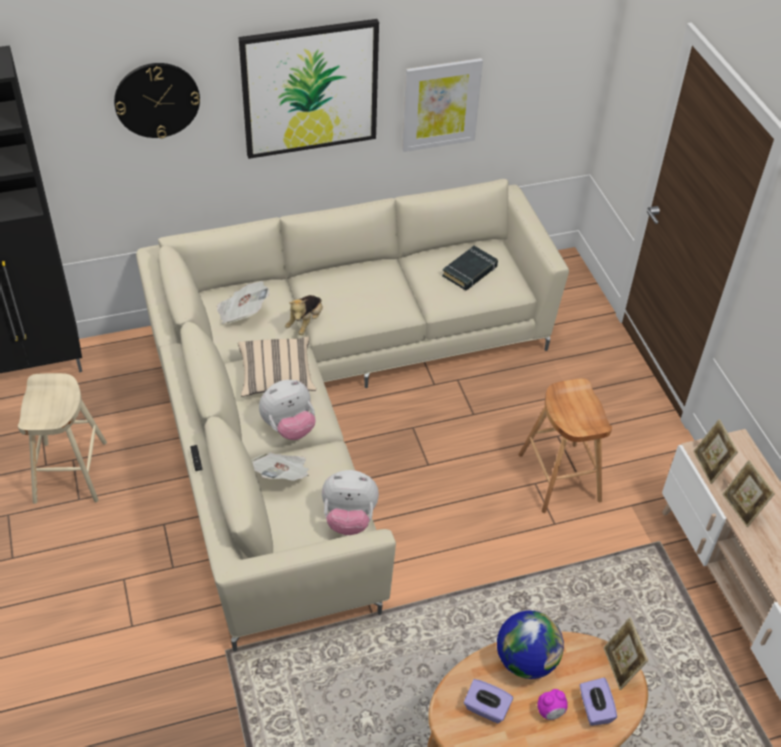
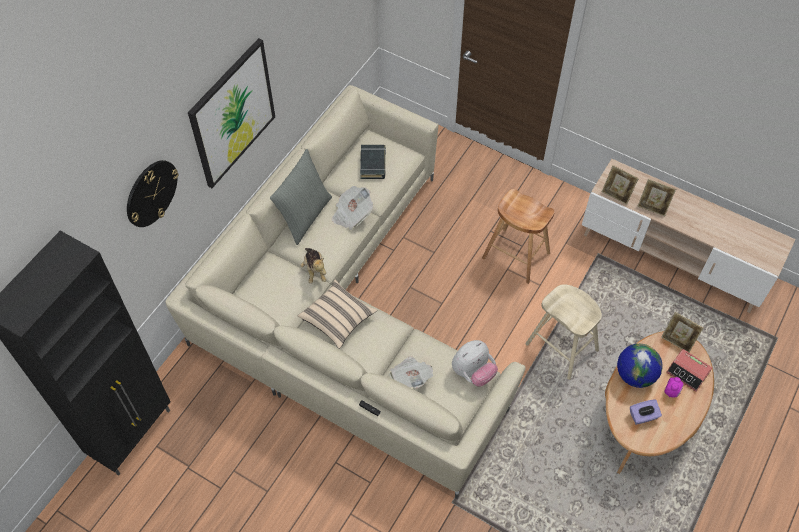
camera: 40 degrees left, 10 degrees up
beige stool [18,373,107,504] -> beige stool moved to [526,284,602,380]
newspaper [217,281,270,324] -> newspaper moved to [331,186,373,230]
plush toy [259,380,316,440] -> none
picture [402,58,483,152] -> none
purple tissue box [580,678,617,726] -> alarm clock [666,349,712,392]
none -> grey pillow [270,149,332,245]

